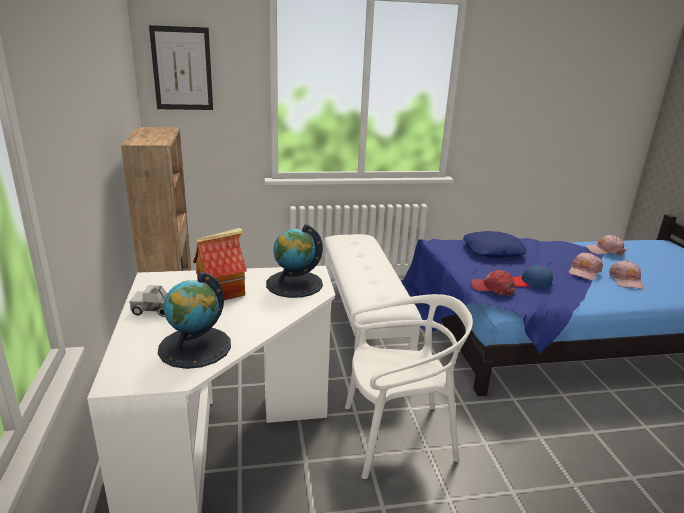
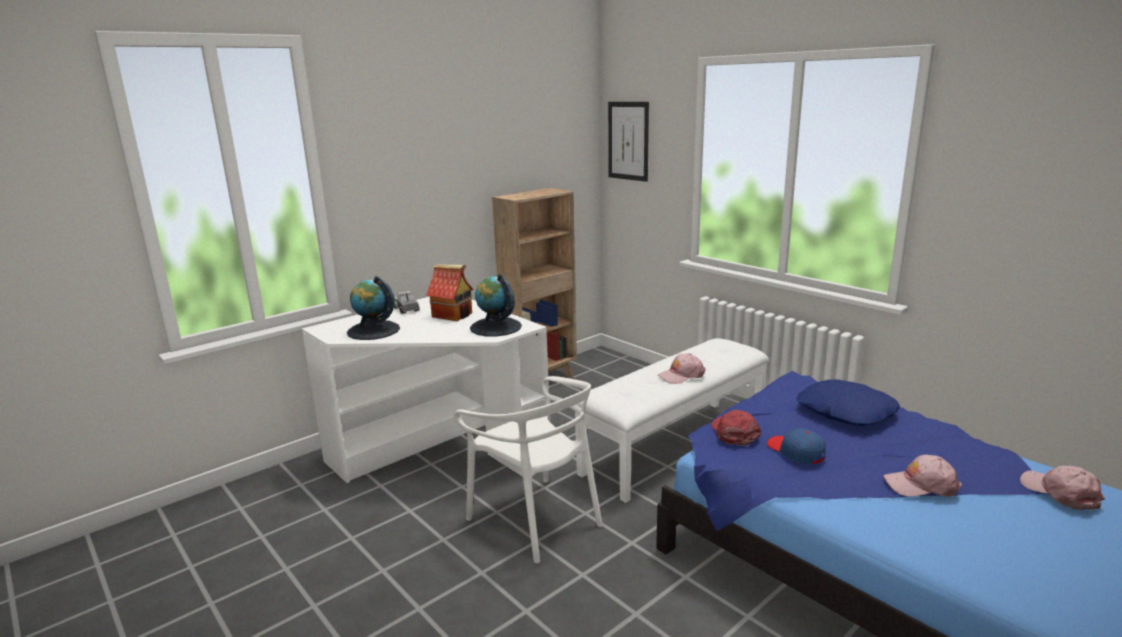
camera: 60 degrees right, 5 degrees down
pink cap [609,260,644,289] -> pink cap moved to [658,353,706,384]

